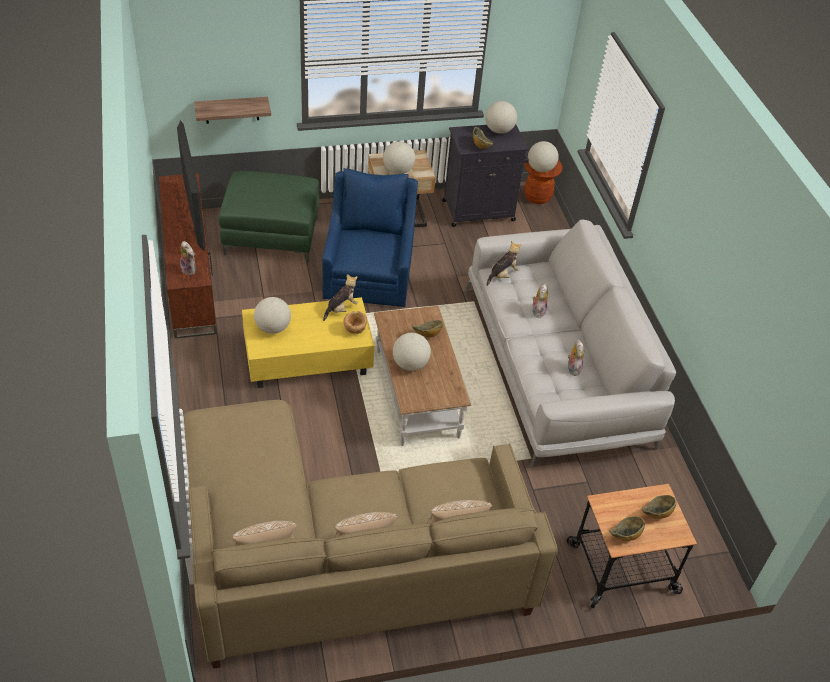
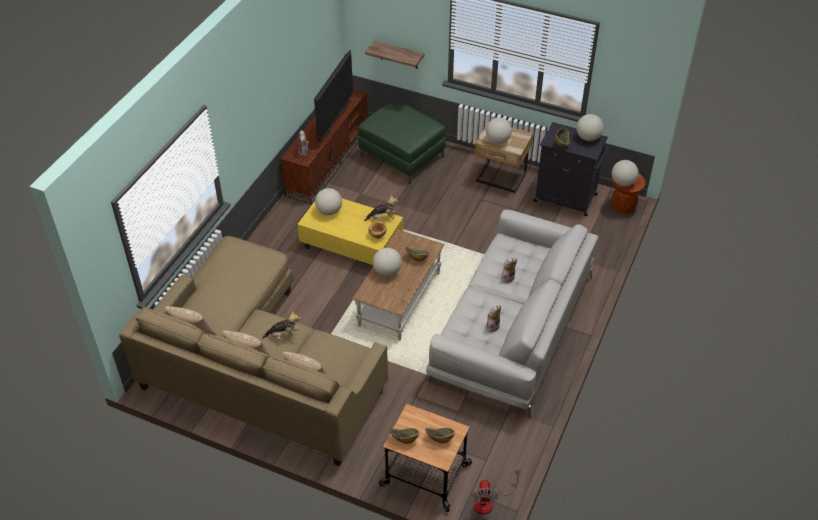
camera: 40 degrees right, 0 degrees up
blue armchair [322,168,418,307] -> none
plush toy [486,241,522,286] -> plush toy moved to [262,311,301,340]
none -> fan [472,470,521,515]

